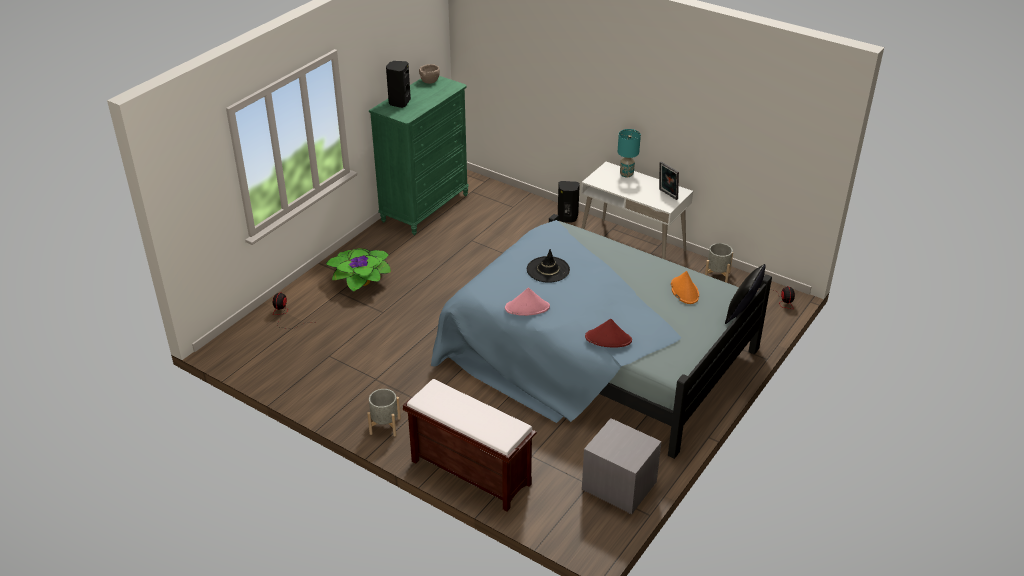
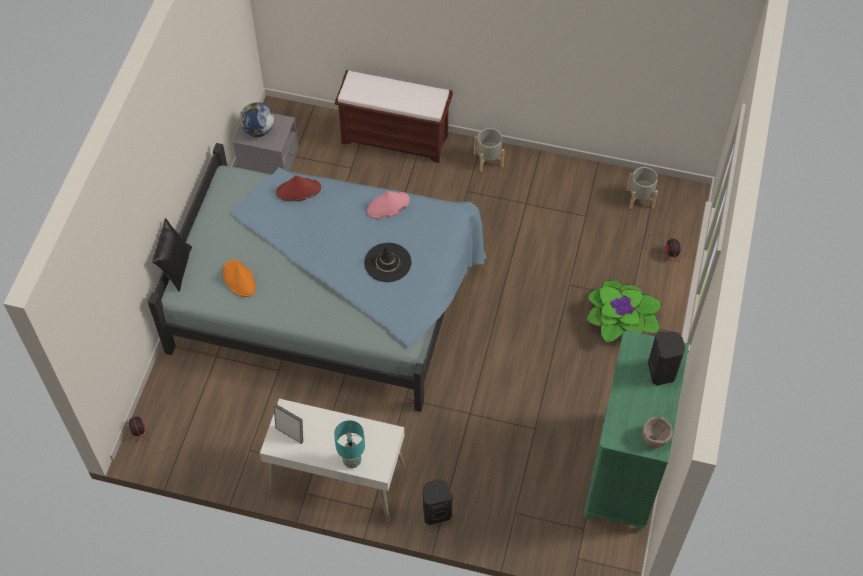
camera: 160 degrees right, 20 degrees up
grey planter [705,243,733,283] -> grey planter moved to [627,167,658,209]
none -> globe [240,102,274,137]

